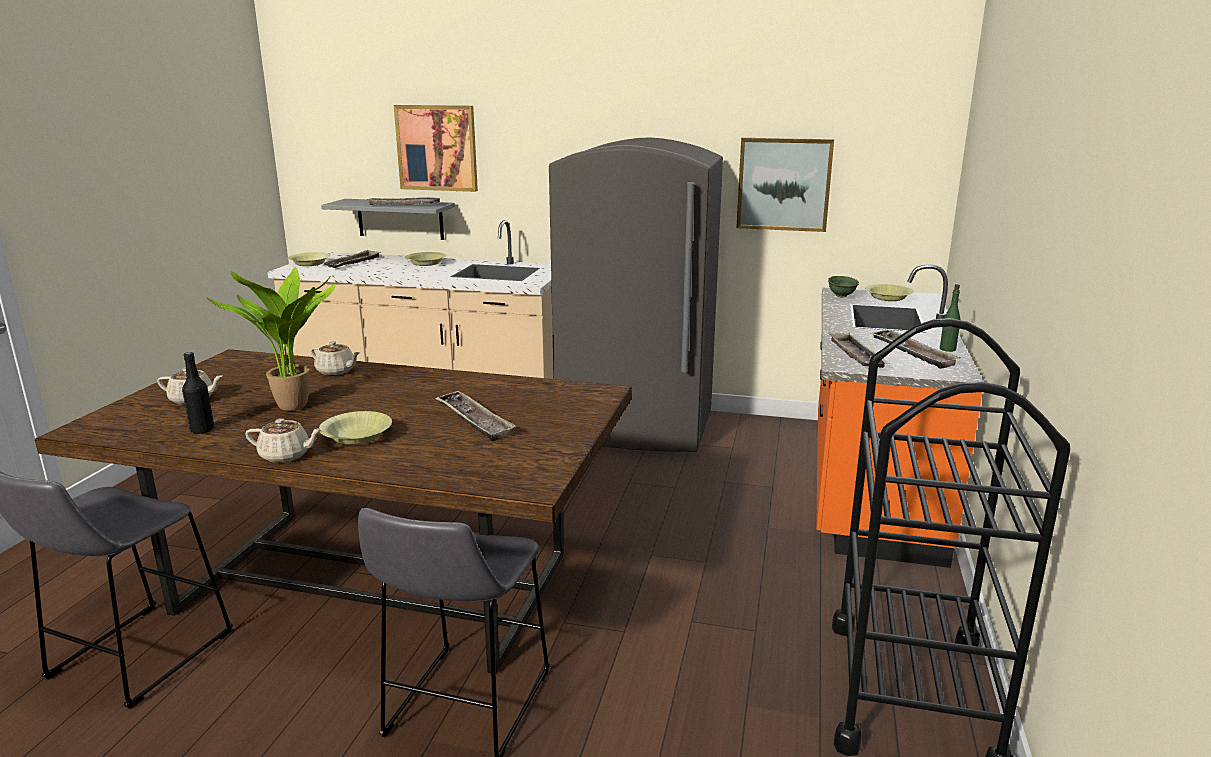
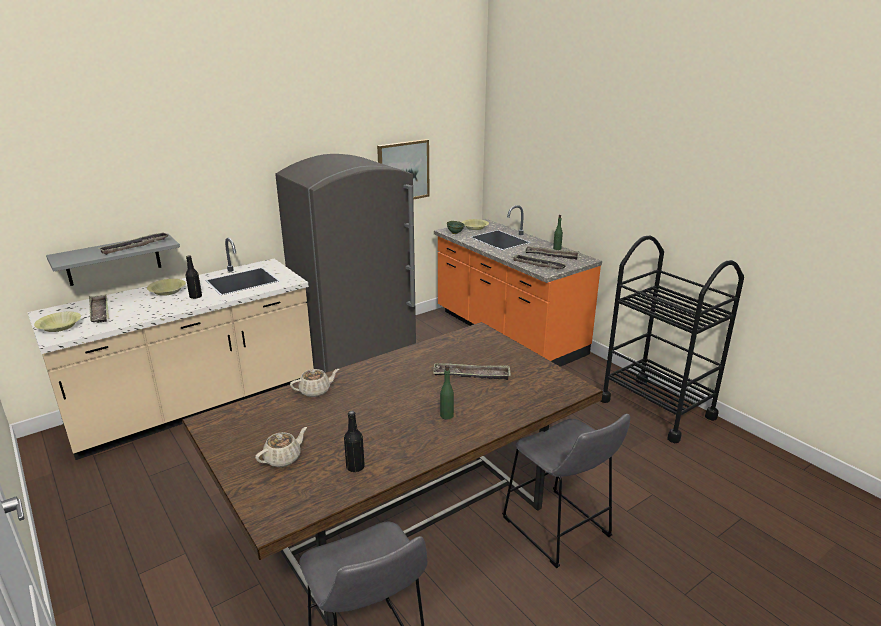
camera: 50 degrees left, 5 degrees up
potted plant [206,267,336,411] -> none
beige teapot [245,418,322,463] -> none
yellow bowl [319,411,392,445] -> green bottle [440,365,454,419]
picture [394,105,478,192] -> none
none -> black bottle [185,255,202,299]

